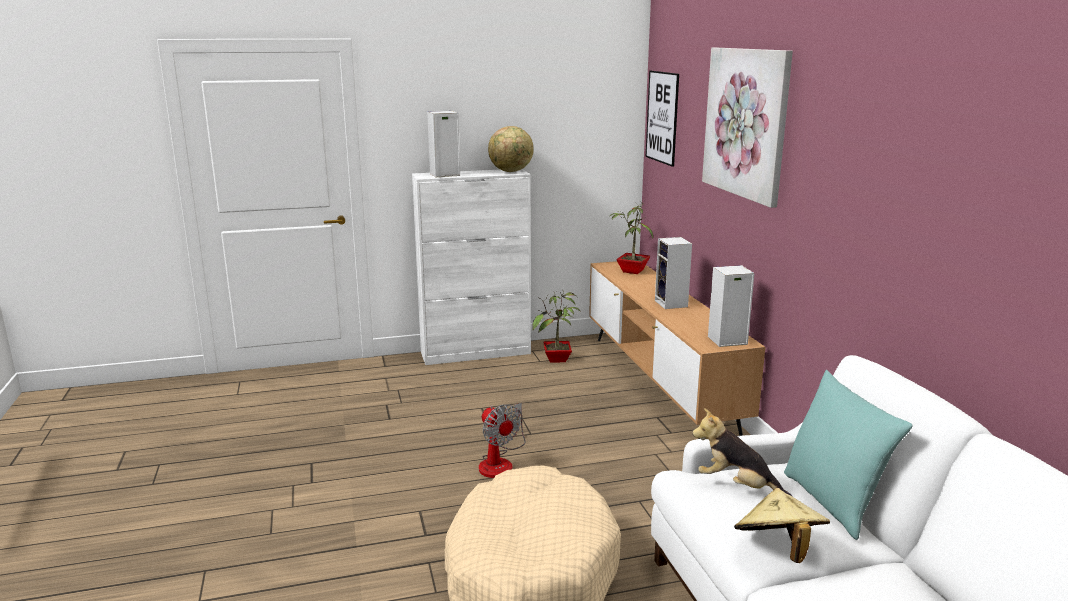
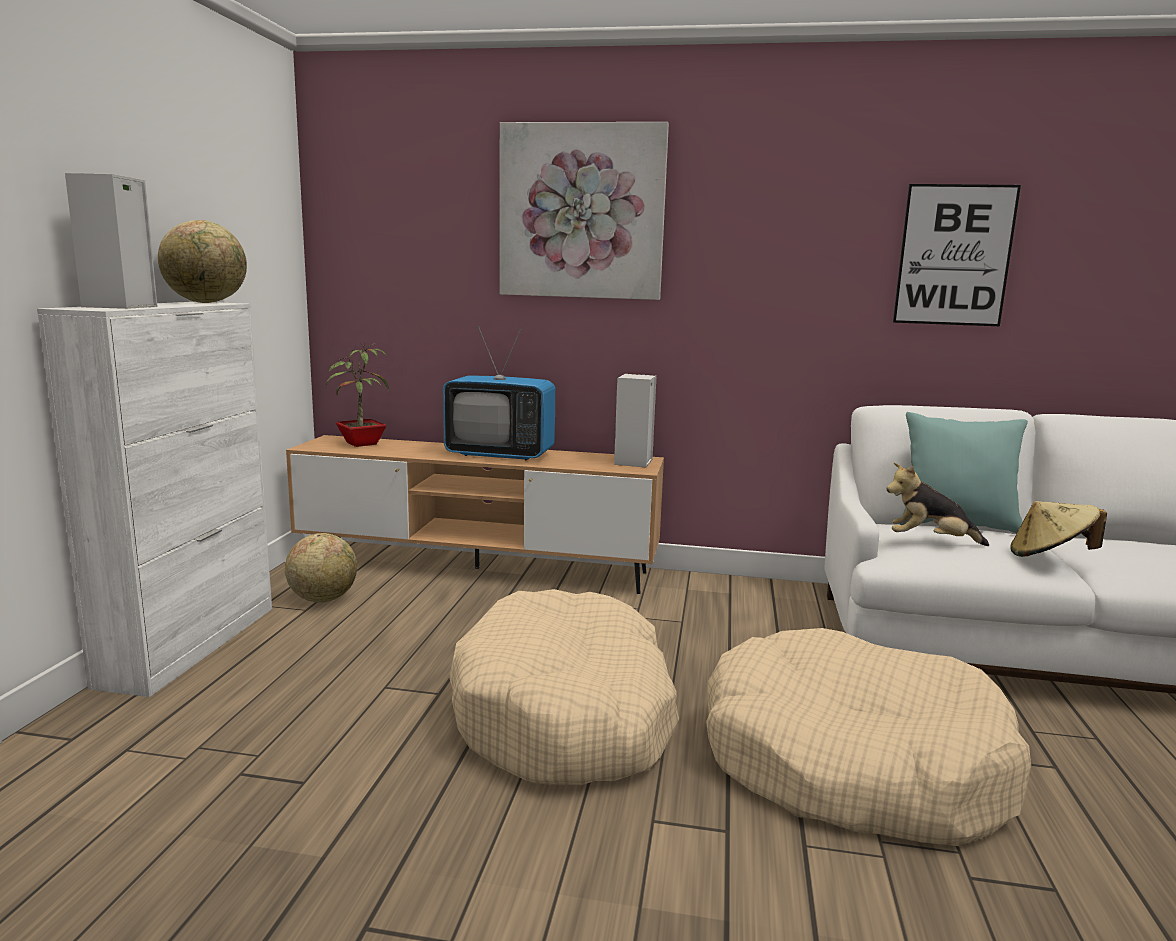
camera: 65 degrees left, 5 degrees down
fan [479,403,526,478] -> beige dog bed [449,589,679,785]
potted plant [532,289,581,363] -> globe [285,533,357,603]
picture [646,71,679,167] -> picture moved to [893,184,1021,326]
speaker [655,237,692,309] -> television [443,326,556,460]
plush toy [692,408,792,496] -> plush toy turned 45 degrees clockwise [886,463,989,546]

